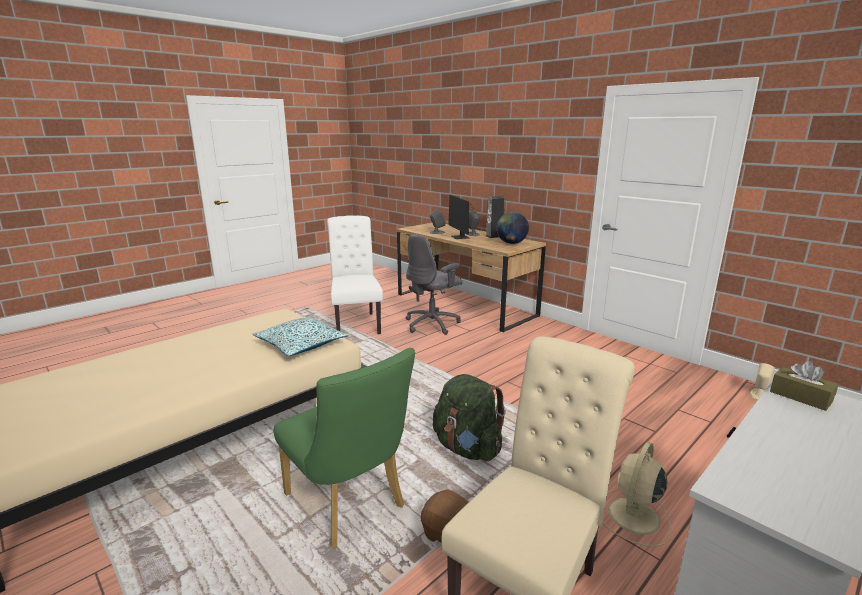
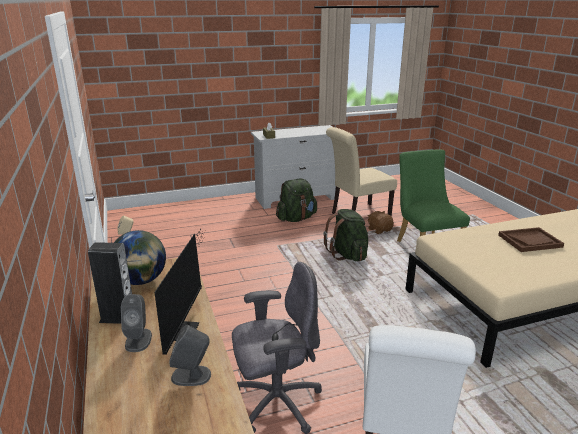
camera: 155 degrees left, 5 degrees up
pillow [253,316,348,356] -> none
beige fan [602,442,671,546] -> green backpack [276,179,317,222]
none -> brown tray [498,227,564,252]

